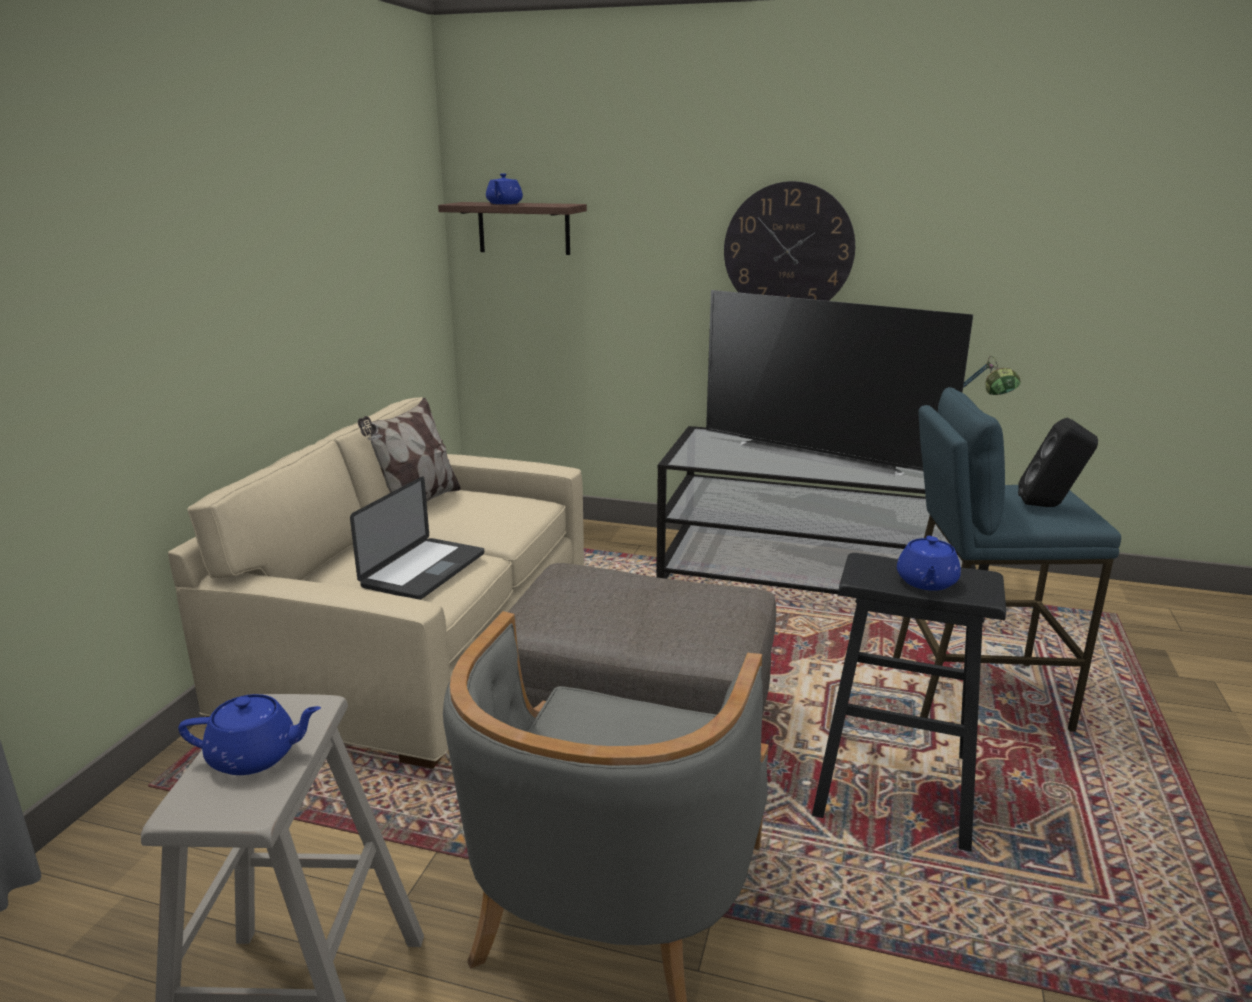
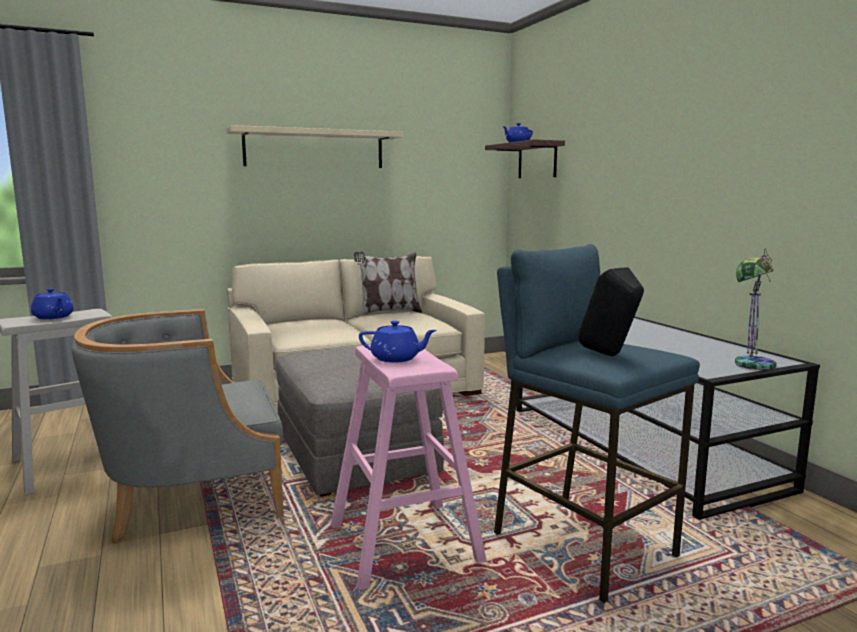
camera: 50 degrees right, 10 degrees down
laptop [350,476,484,600] -> none
television [706,290,973,476] -> none
wall clock [724,181,855,301] -> none
black stool [812,553,1006,852] -> pink stool [331,345,487,590]
blue teapot [897,536,961,591] -> blue teapot turned 150 degrees counterclockwise [359,321,437,363]
none -> beige shelf [227,125,404,168]

